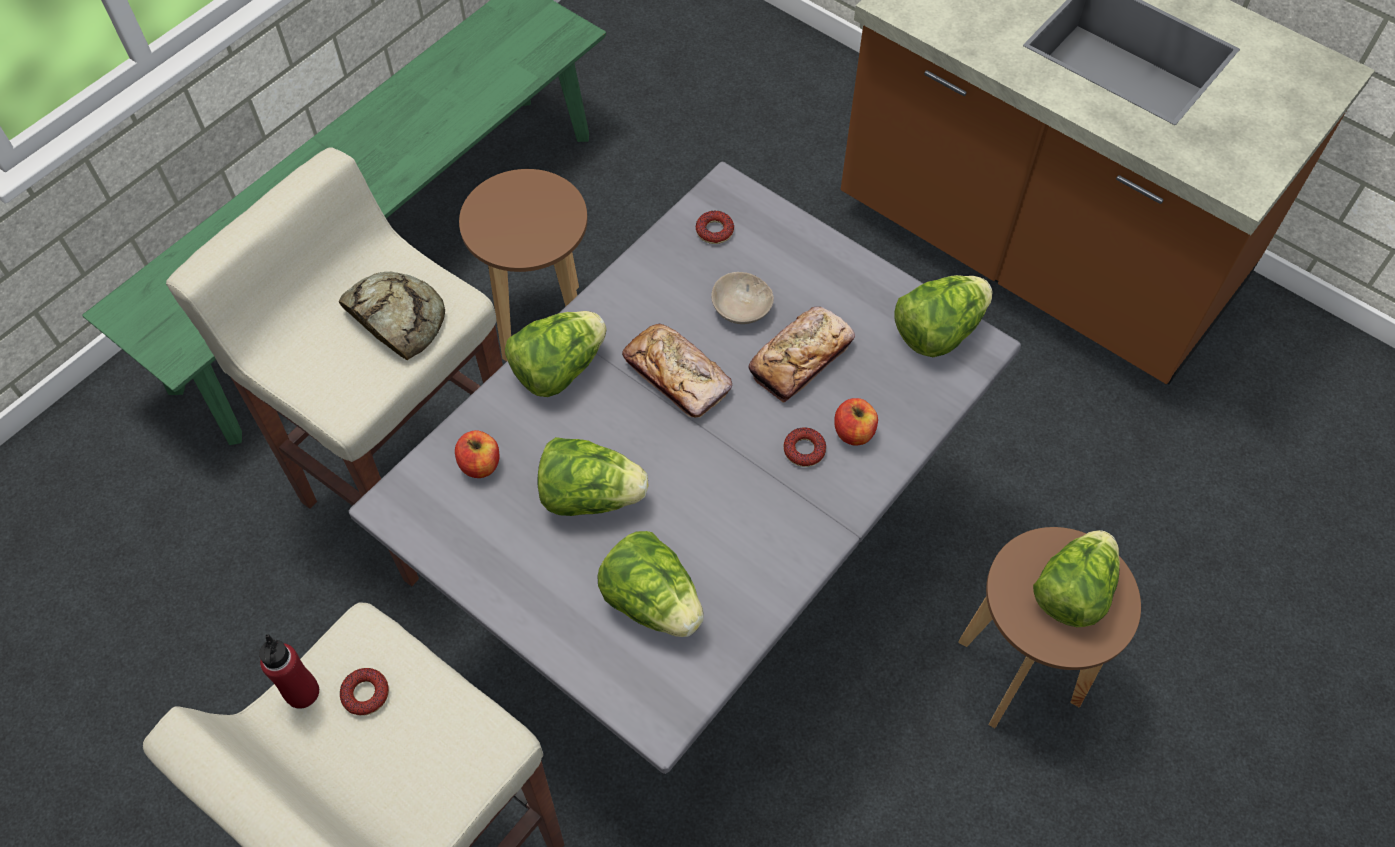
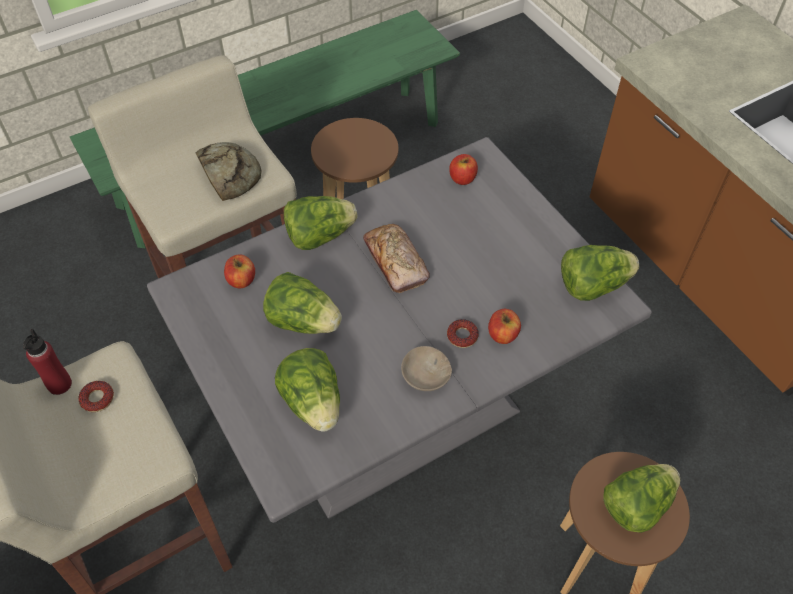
camera: 20 degrees right, 5 degrees down
donut [696,211,734,244] -> apple [449,154,478,185]
beige bowl [711,272,774,324] -> beige bowl moved to [401,346,452,391]
bread [749,307,855,403] -> none

